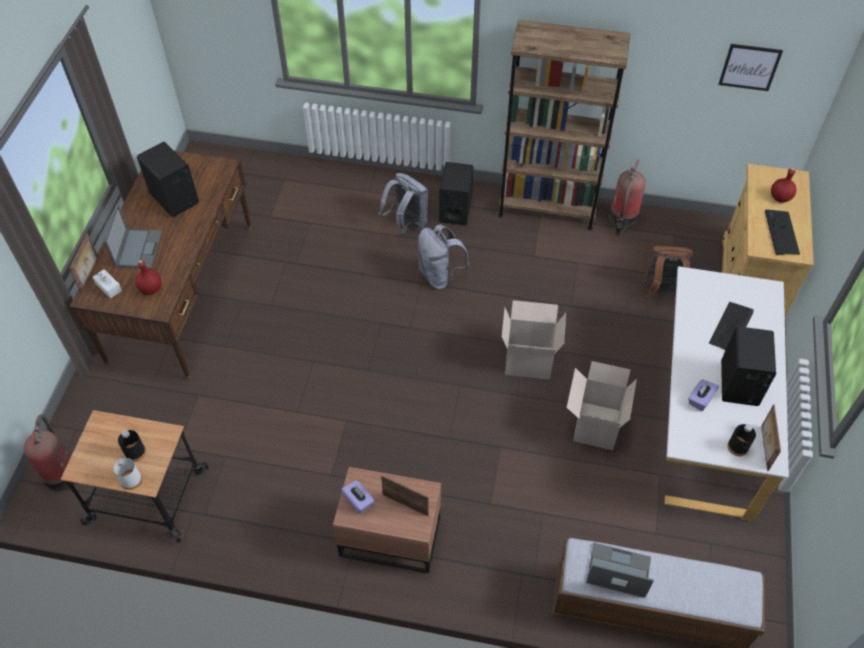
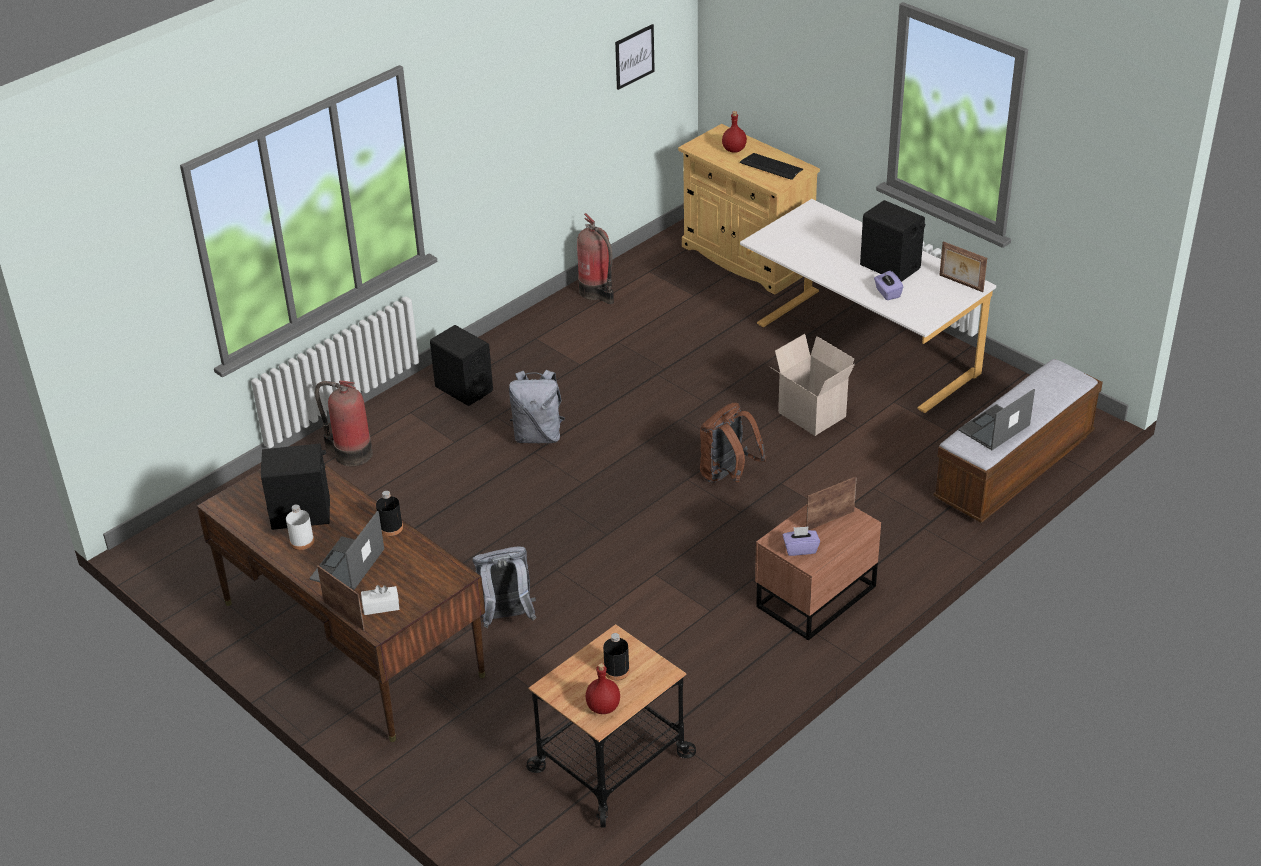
camera: 55 degrees left, 15 degrees down
fire extinguisher [24,414,75,492] -> fire extinguisher moved to [315,380,373,466]
laptop [104,204,162,269] -> laptop turned 105 degrees counterclockwise [309,511,384,590]
white bottle [114,458,142,490] -> white bottle moved to [286,504,314,550]
red bottle [135,260,162,295] -> red bottle moved to [586,663,620,714]
grey backpack [378,173,428,234] -> grey backpack moved to [473,546,537,628]
brown bookcase [498,20,630,230] -> none
cardboard box [502,300,566,379] -> none
brown backpack [642,246,693,299] -> brown backpack moved to [700,403,766,483]
keyboard [709,302,754,350] -> none
black bottle [727,424,756,456] -> black bottle moved to [376,491,403,536]

